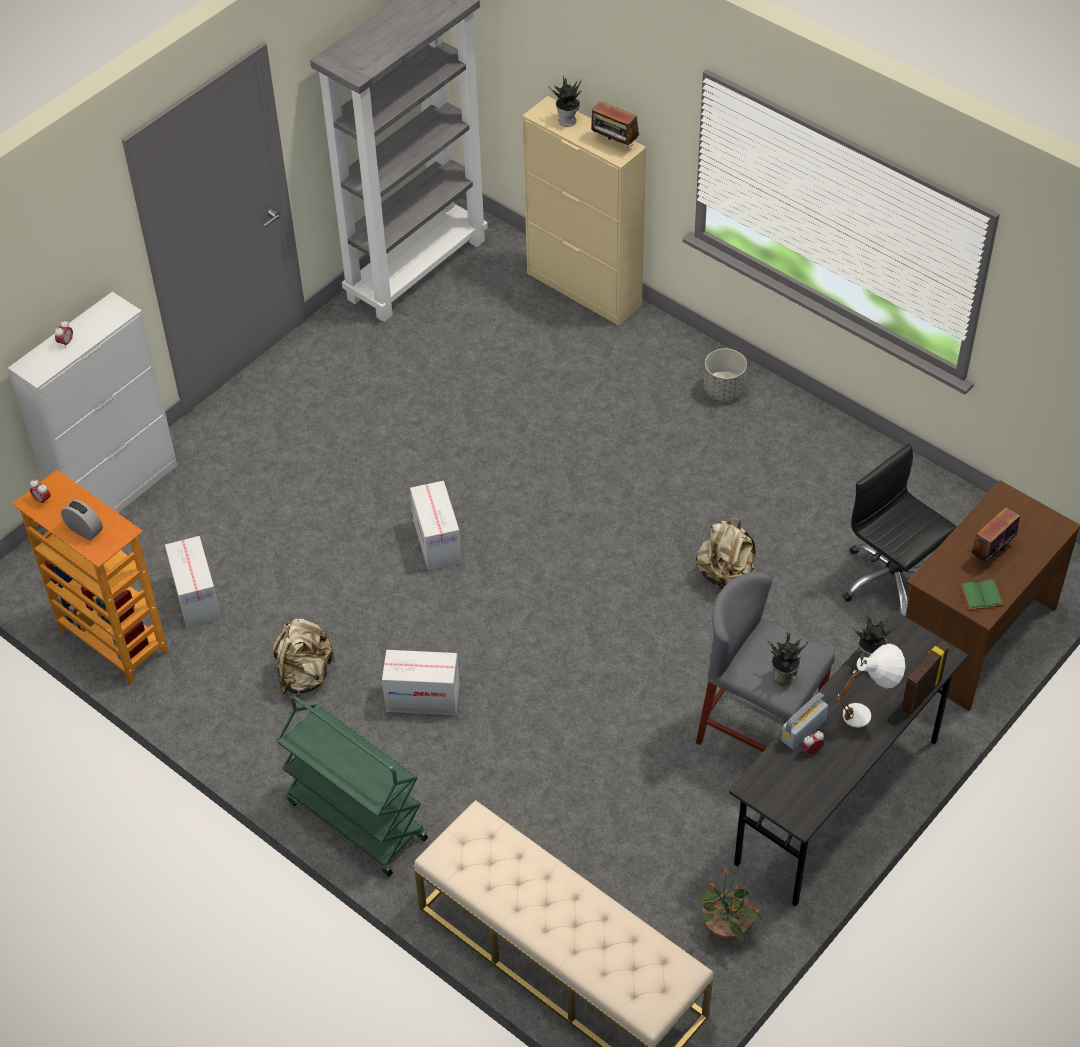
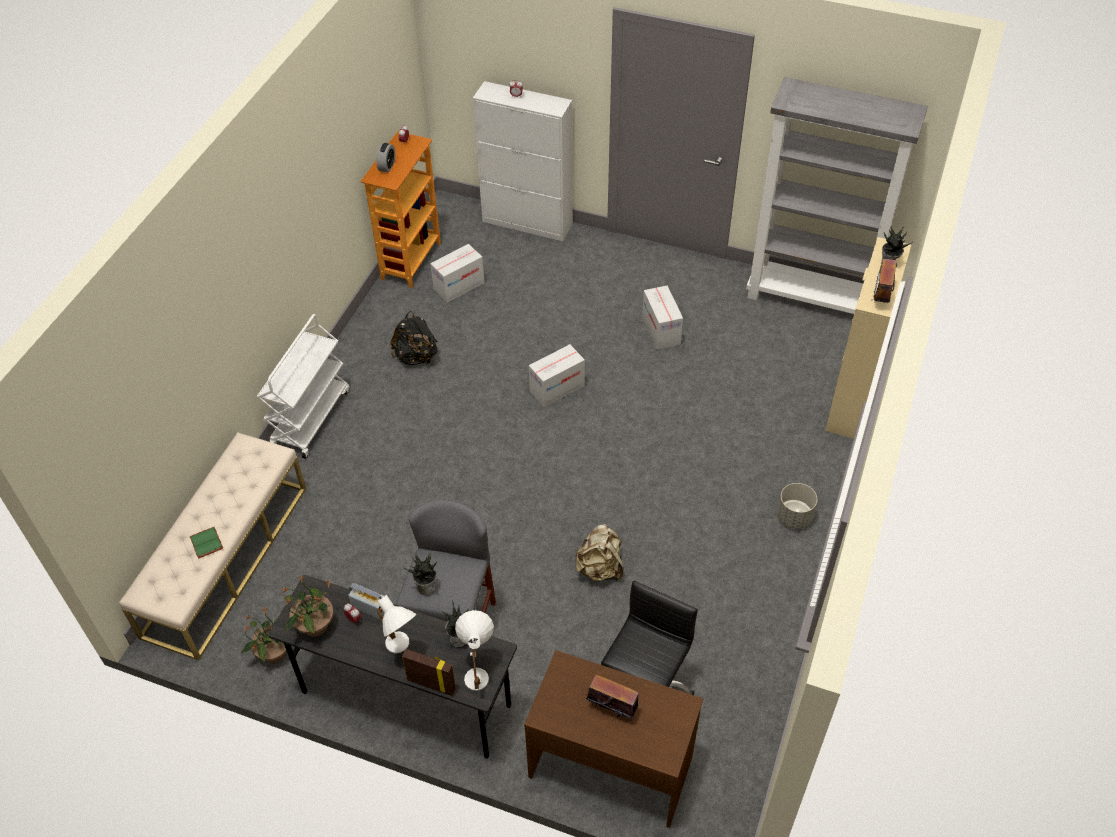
camera: 70 degrees right, 0 degrees up
beige backpack [272,619,336,697] -> black backpack [390,311,438,366]
green cart [277,696,428,876] -> white cart [257,314,349,459]
cardboard box [382,650,460,715] -> cardboard box moved to [642,286,683,350]
green book [960,580,1005,610] -> green book moved to [190,527,223,559]
none -> potted plant [282,575,334,637]
none -> white table lamp [455,610,494,691]

